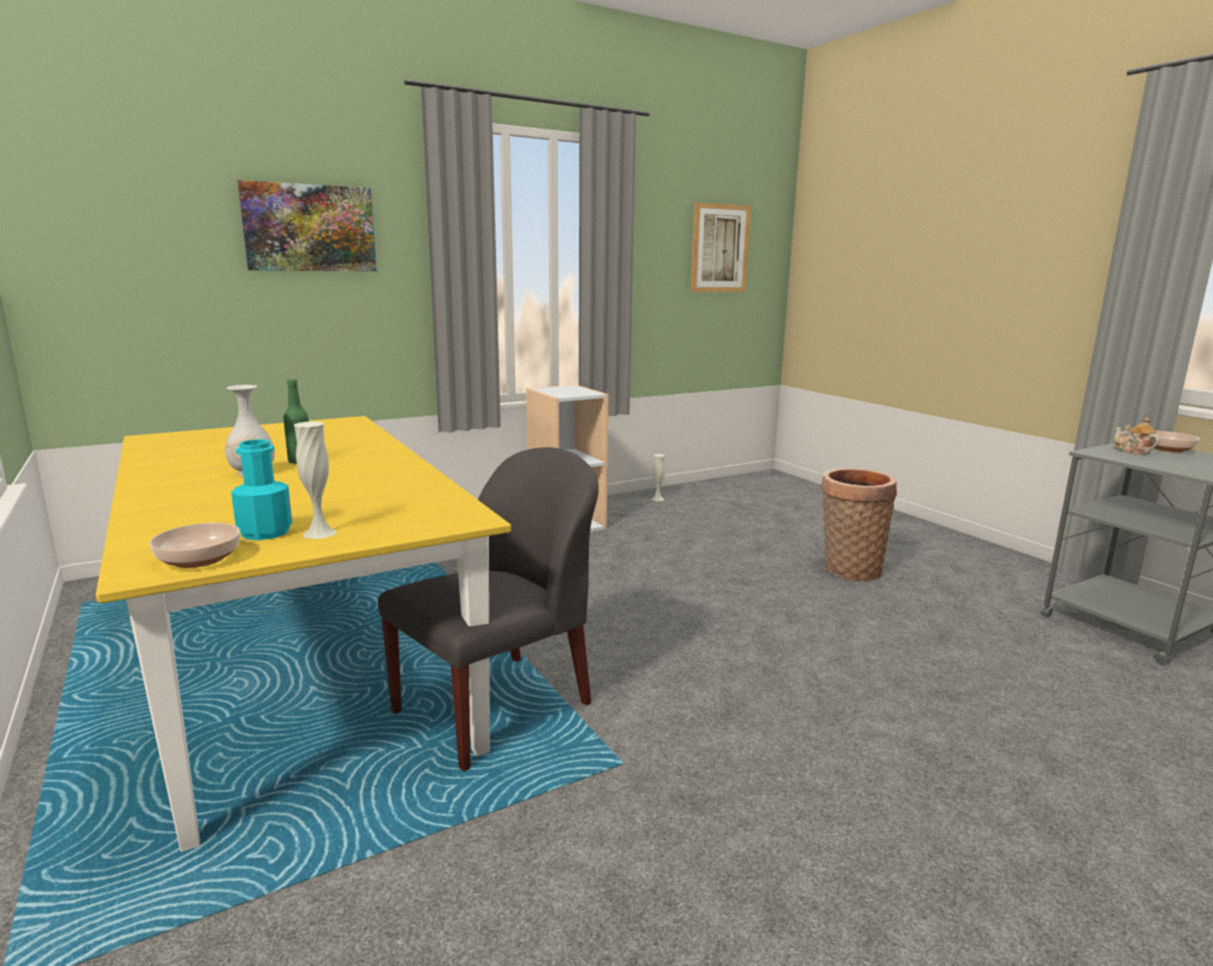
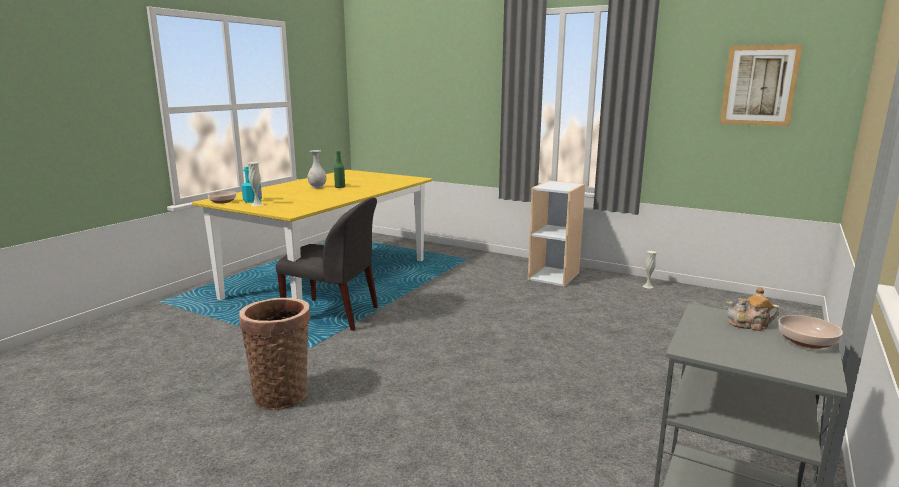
camera: 60 degrees right, 0 degrees up
picture [237,180,377,271] -> none
basket [821,468,897,581] -> basket moved to [239,298,311,410]
teapot [1113,417,1160,455] -> teapot turned 120 degrees counterclockwise [726,287,780,331]

